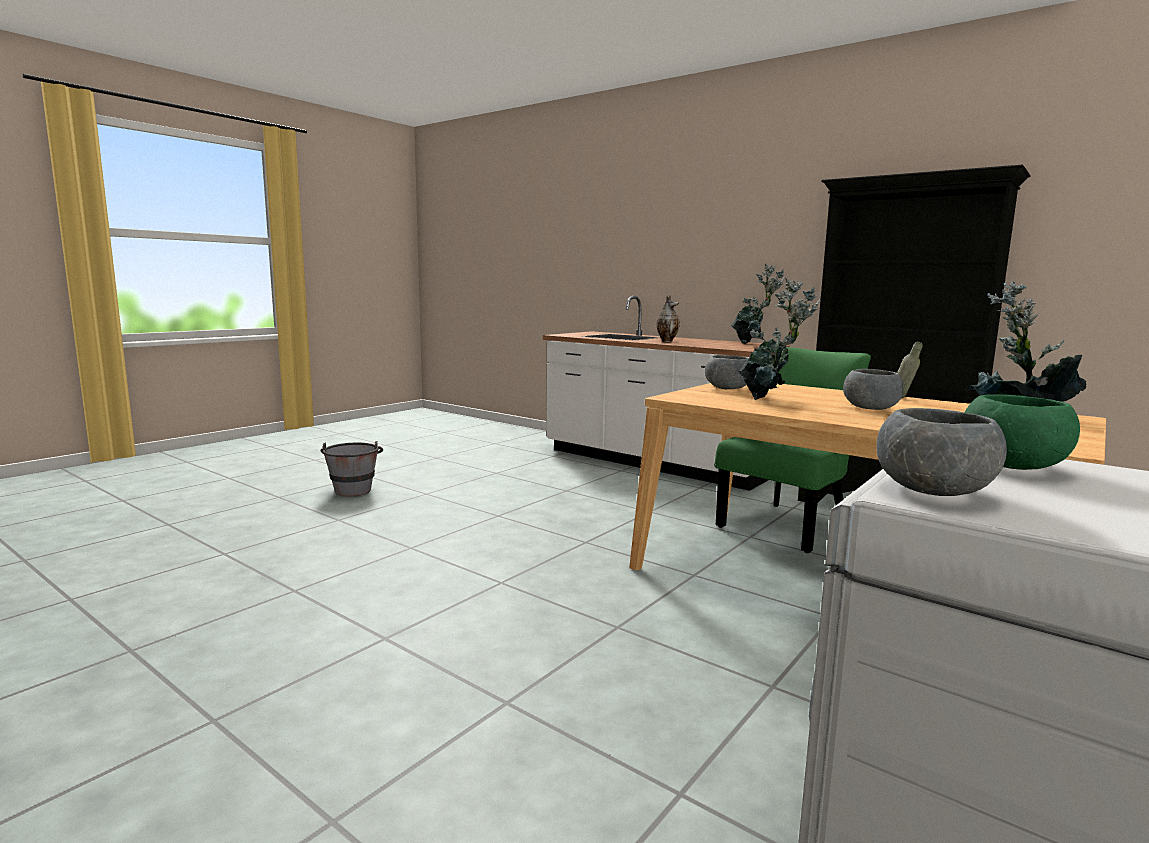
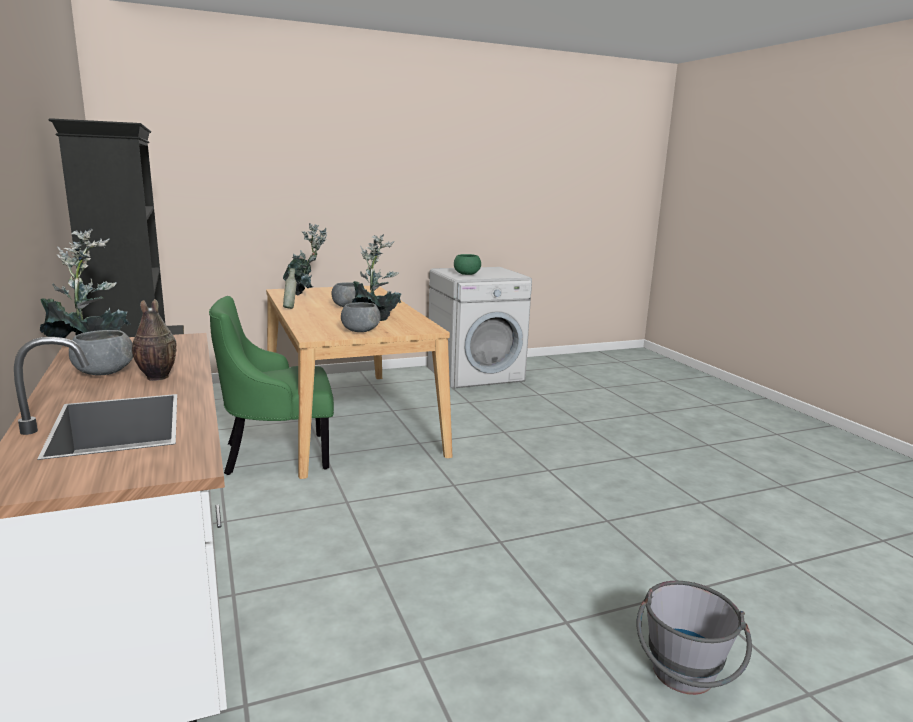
camera: 150 degrees left, 5 degrees up
grey bowl [877,408,1007,496] -> grey bowl moved to [69,330,133,376]

